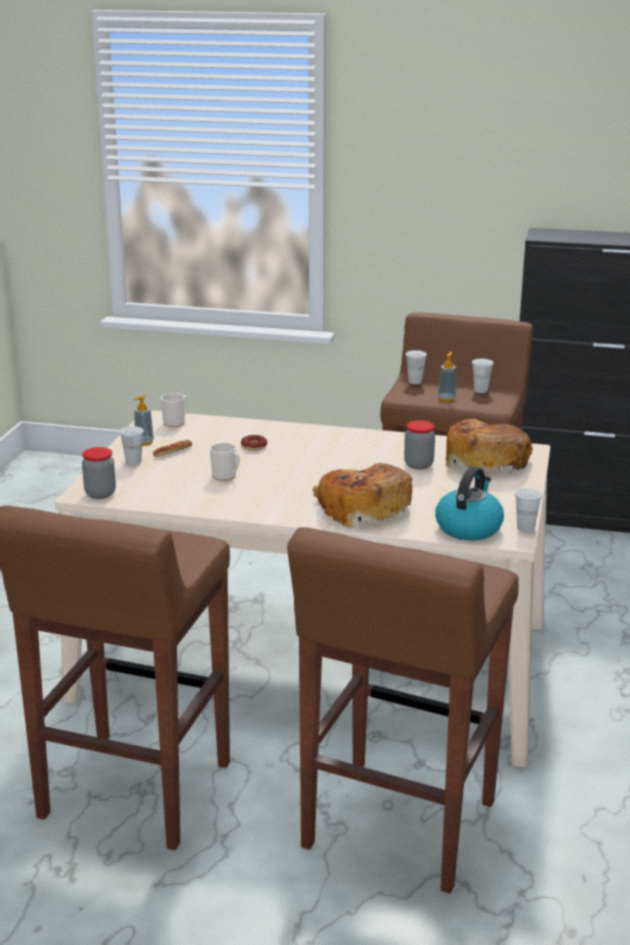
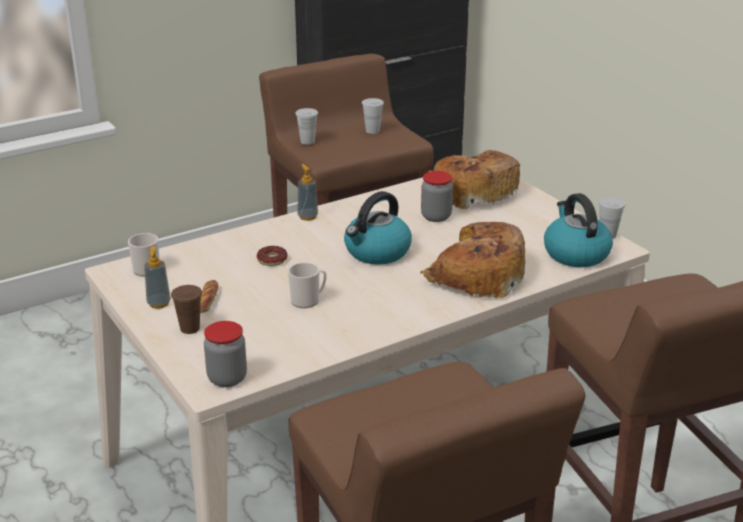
camera: 45 degrees left, 5 degrees up
white cup [119,426,144,465] -> brown cup [171,285,202,334]
soap dispenser [438,352,456,402] -> soap dispenser moved to [297,164,318,221]
none -> kettle [344,191,412,265]

